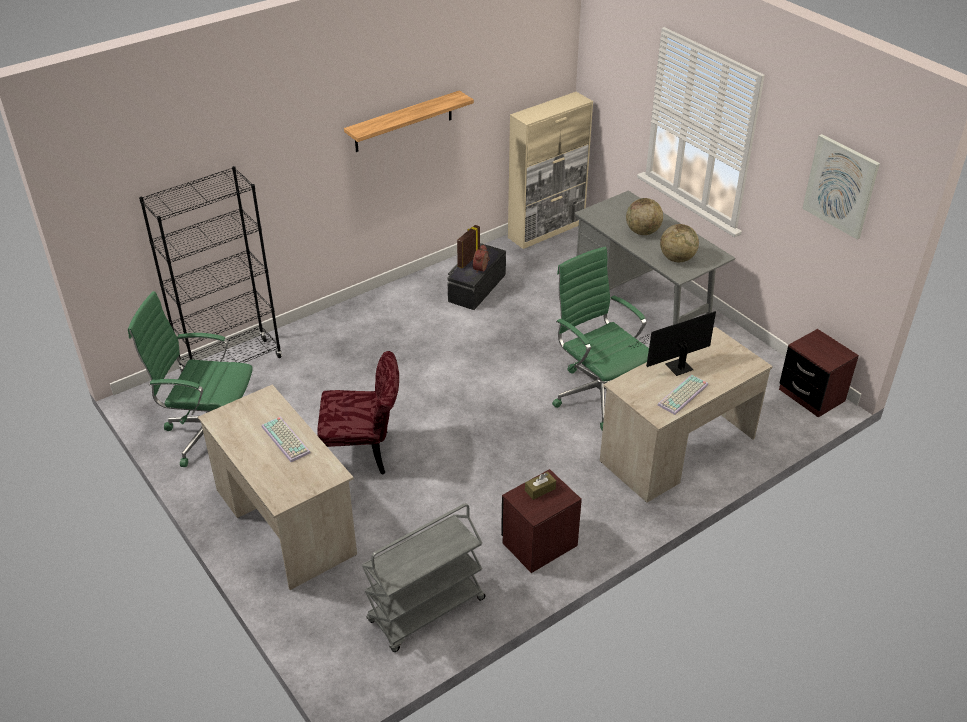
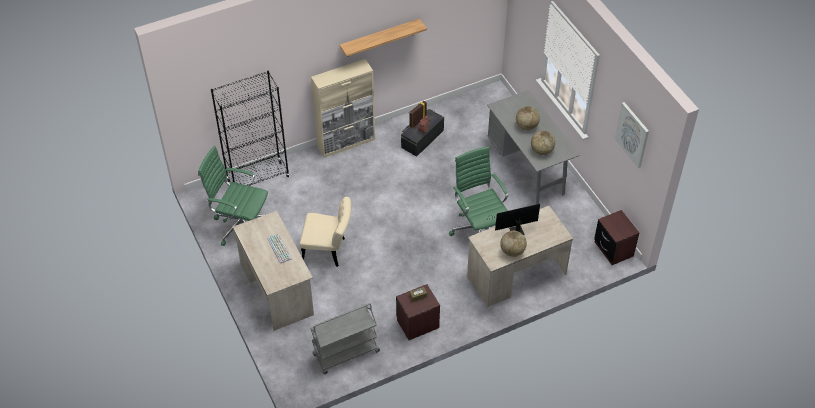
camera: 10 degrees right, 10 degrees up
red chair [317,351,399,475] -> beige chair [300,197,351,267]
beige cabinet [508,92,593,249] -> beige cabinet moved to [311,59,375,158]
keyboard [657,374,708,415] -> globe [500,231,527,257]

